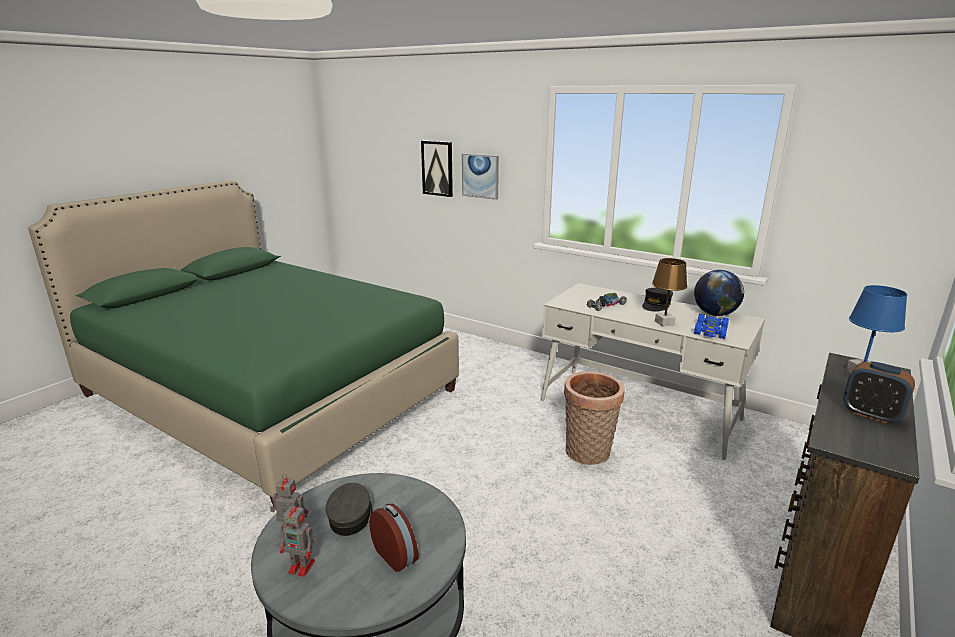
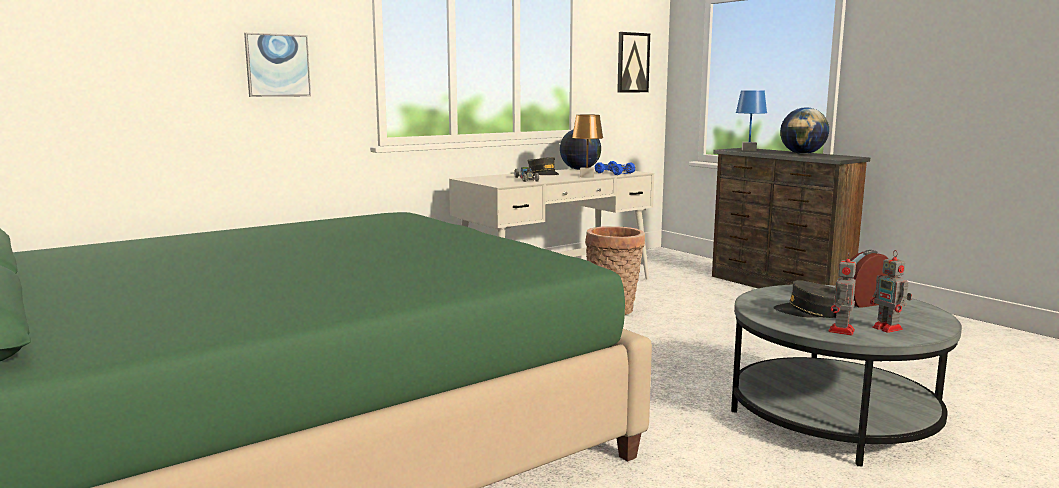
camera: 70 degrees left, 10 degrees down
toy robot [279,503,318,577] -> toy robot turned 120 degrees clockwise [870,250,912,333]
picture [421,141,453,197] -> picture moved to [617,32,650,92]
alarm clock [843,362,915,424] -> globe [780,107,829,154]

